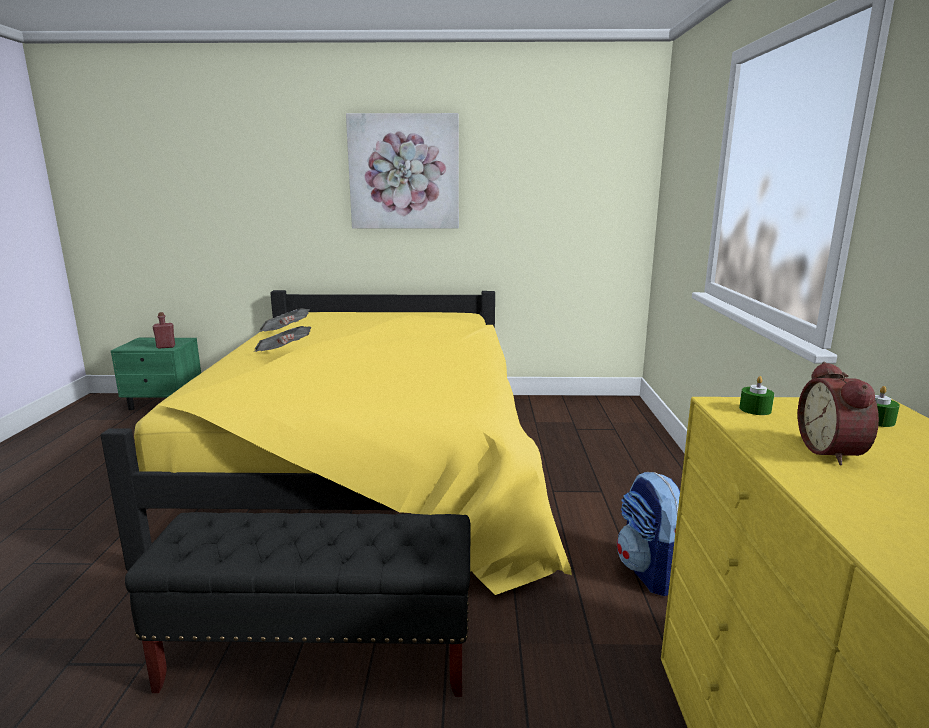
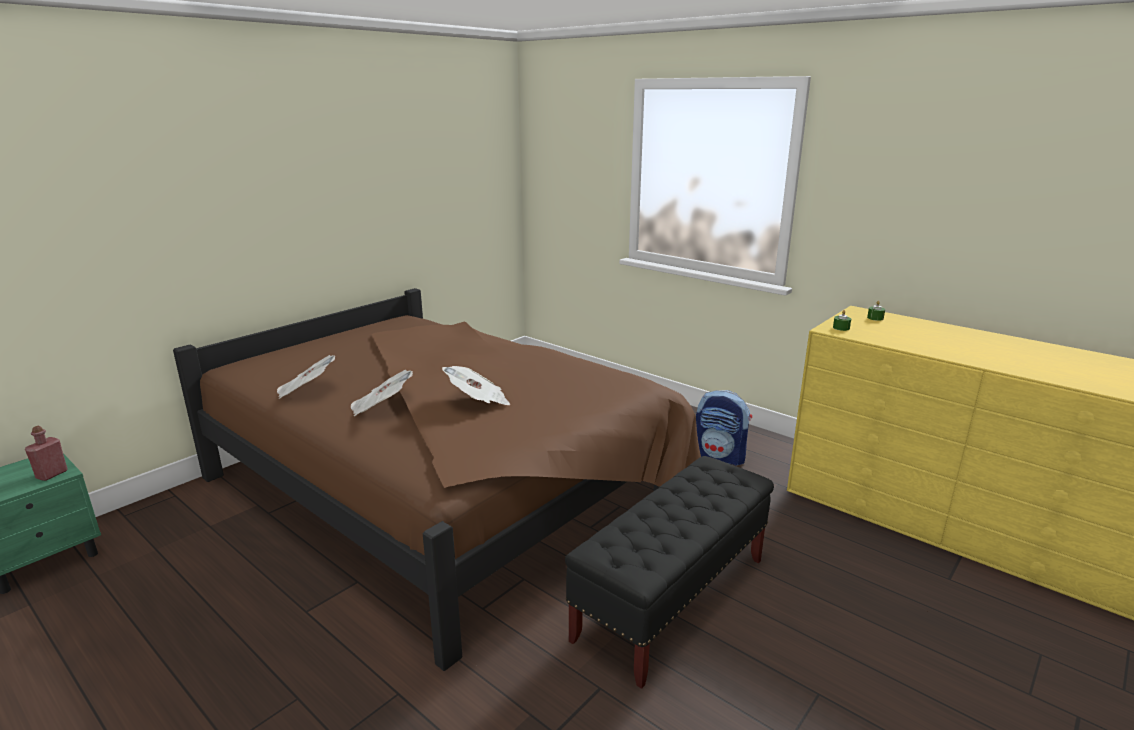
camera: 50 degrees left, 5 degrees up
yellow bed [100,290,572,595] -> brown bed [173,288,701,671]
picture [346,113,459,229] -> none
alarm clock [798,362,879,465] -> none
none -> newspaper [442,366,511,405]

